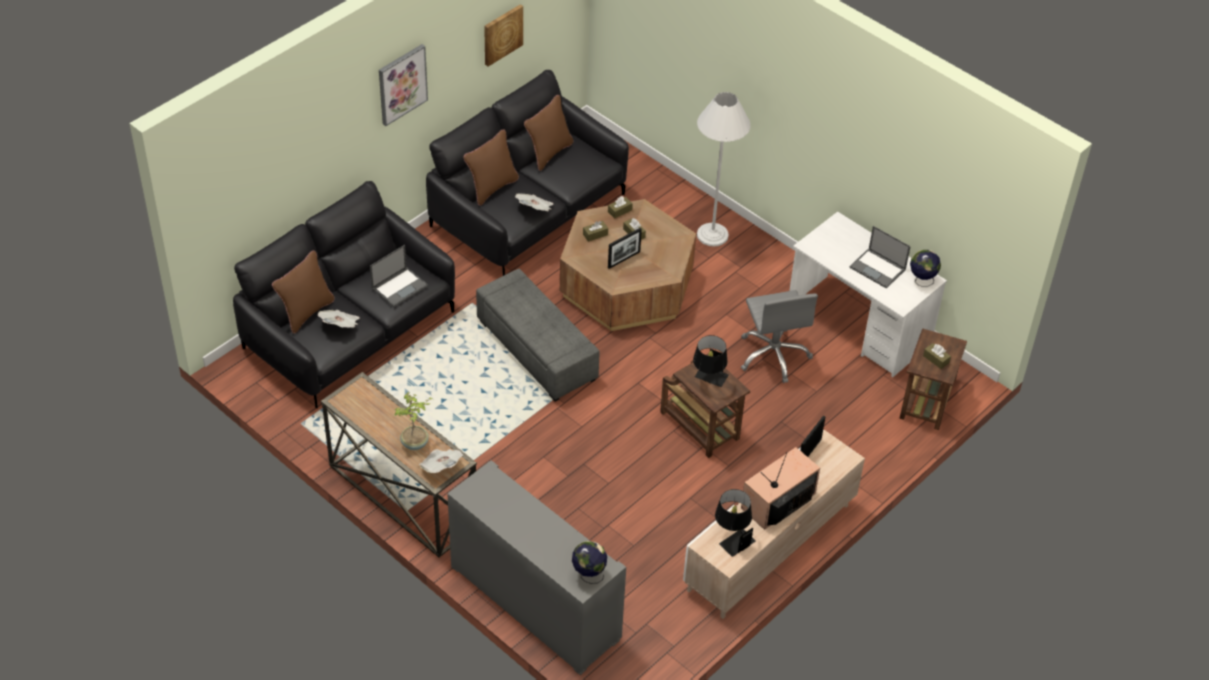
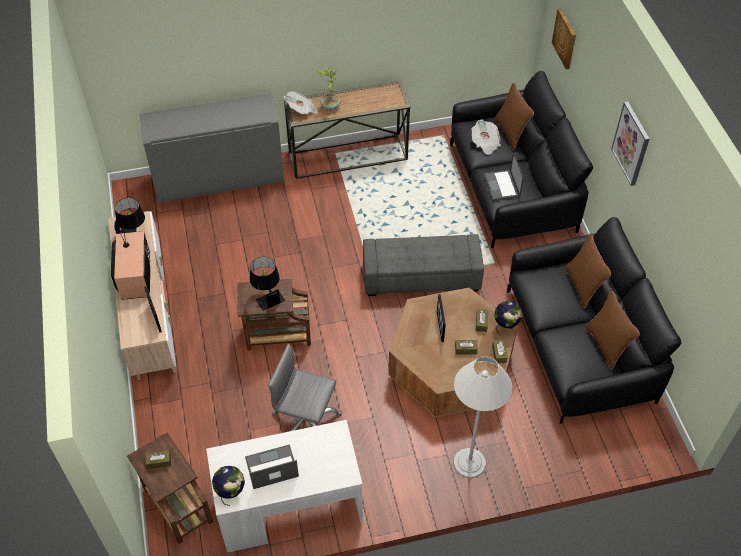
camera: 125 degrees right, 5 degrees up
picture [484,4,523,67] -> picture moved to [552,8,576,69]
newspaper [515,193,554,211] -> none
globe [572,541,607,584] -> globe moved to [494,301,522,335]

